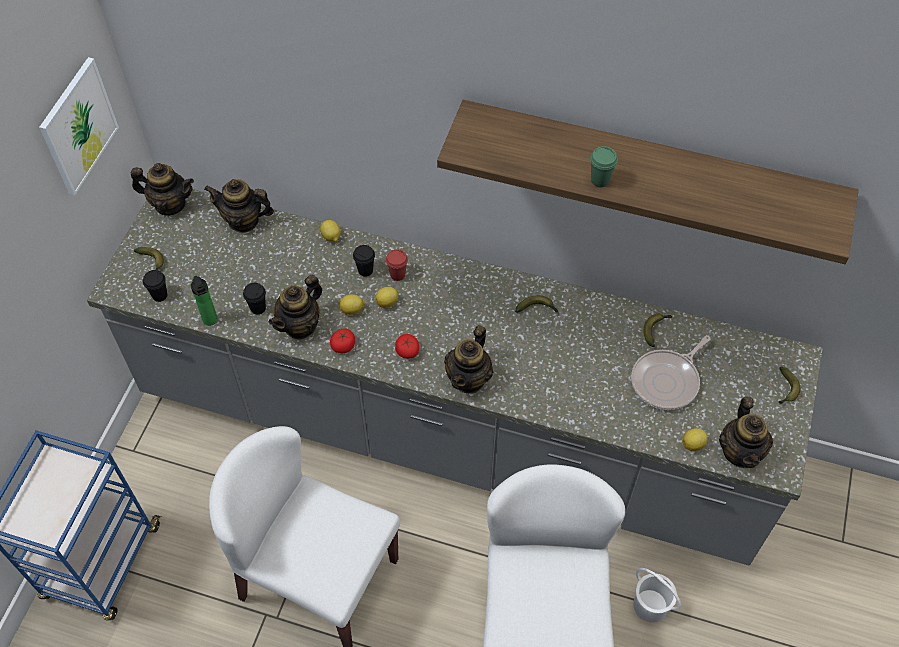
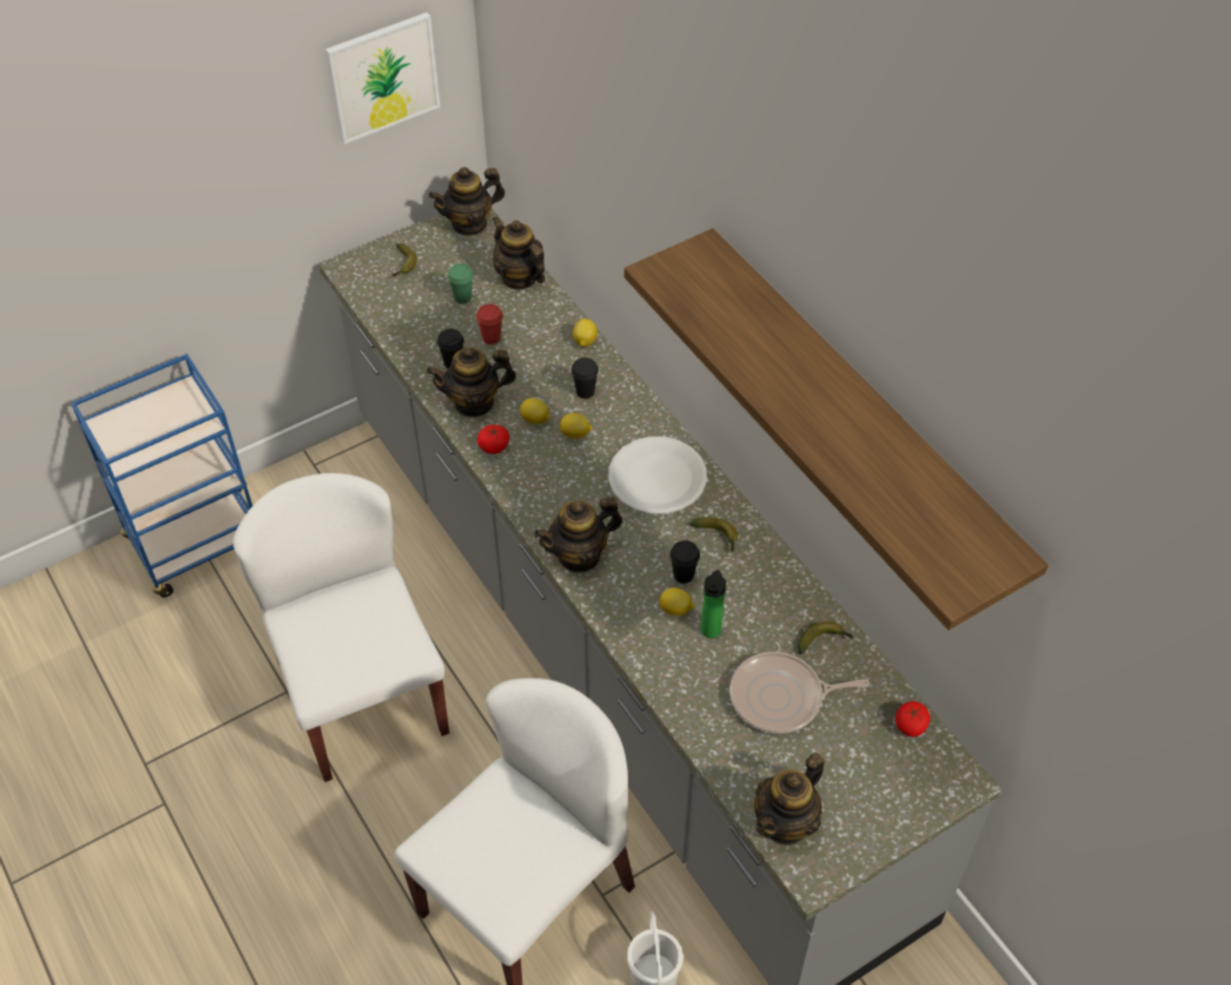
camera: 40 degrees right, 5 degrees down
teapot [131,163,194,216] -> teapot turned 105 degrees clockwise [429,167,505,236]
black cup [143,270,168,302] -> black cup moved to [670,540,700,583]
bottle [191,276,218,326] -> bottle moved to [701,570,726,638]
red cup [386,249,408,281] -> red cup moved to [476,304,503,345]
tomato [395,334,419,359] -> tomato moved to [896,701,930,737]
green cup [590,146,618,187] -> green cup moved to [447,264,474,304]
lemon [682,428,708,451] -> lemon moved to [659,588,694,616]
banana [779,367,800,404] -> none
none -> white plate [608,436,707,514]

